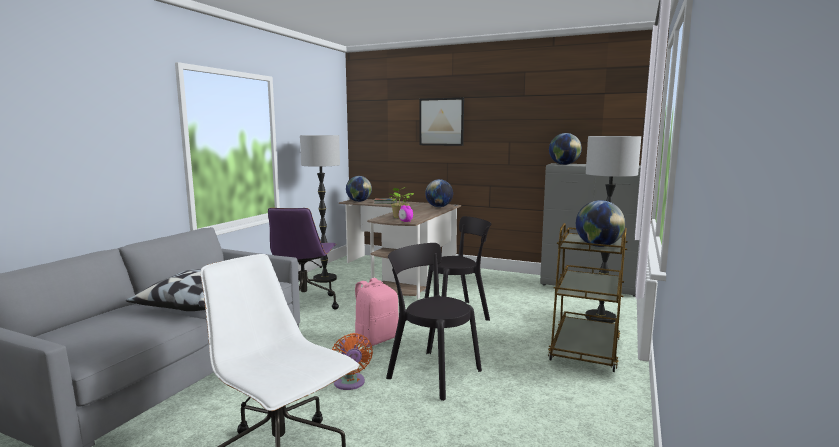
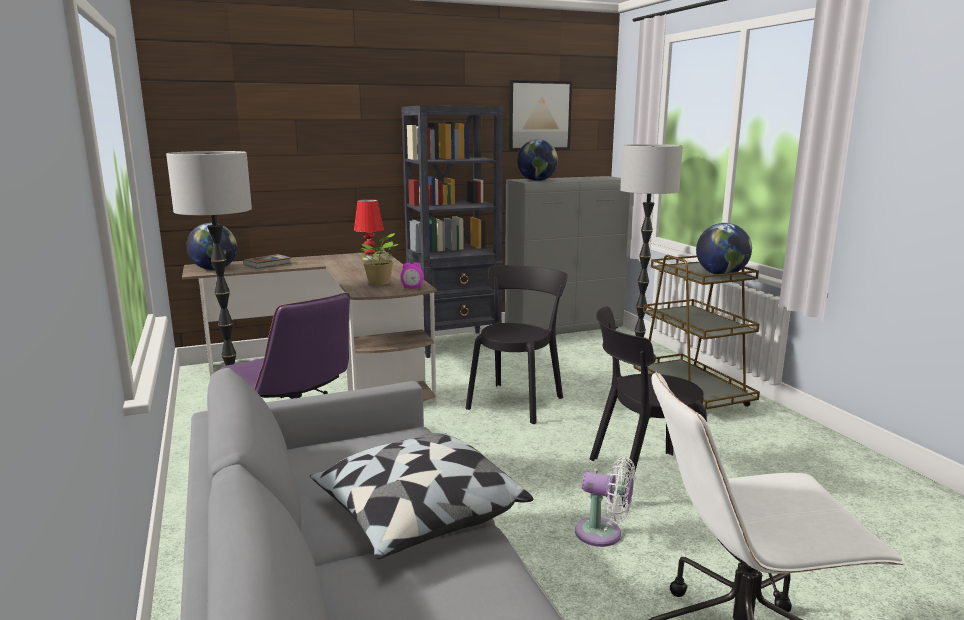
camera: 45 degrees left, 5 degrees up
orange fan [332,333,373,390] -> white fan [575,457,635,547]
pink backpack [354,278,399,347] -> none
picture [420,98,464,146] -> picture moved to [509,80,572,151]
globe [425,179,453,207] -> red table lamp [354,199,383,260]
none -> black bookcase [401,106,504,358]

